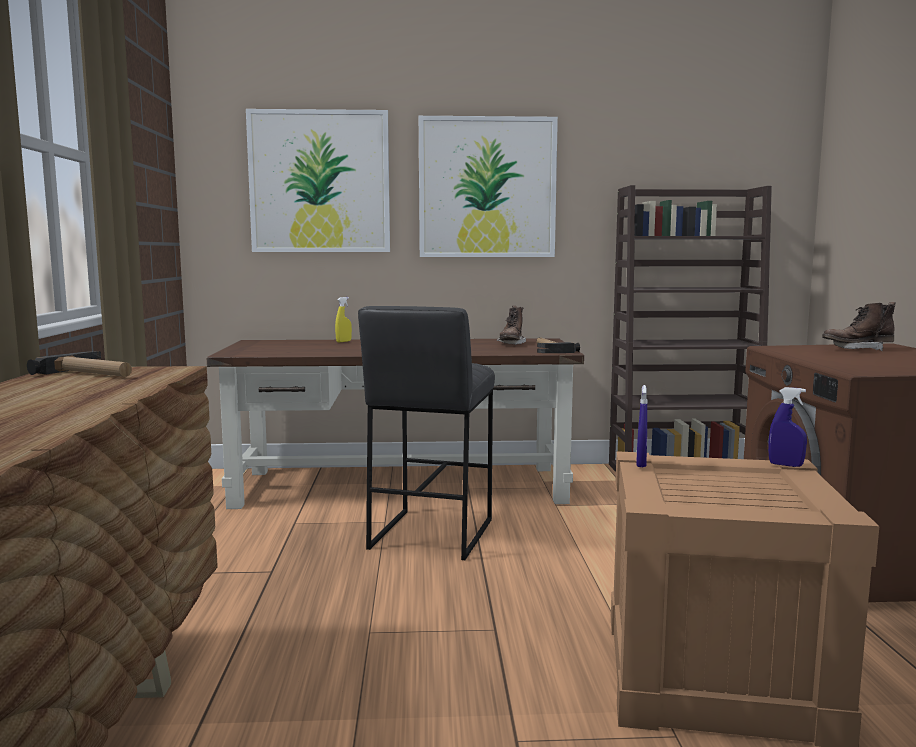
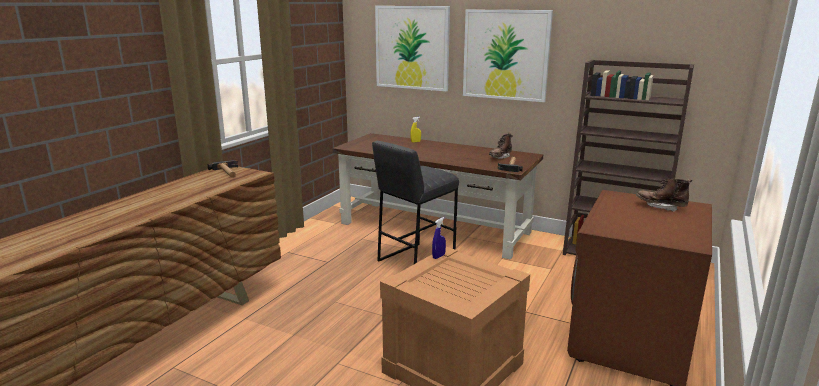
camera: 30 degrees right, 10 degrees up
blue spray bottle [768,387,807,467] -> none

